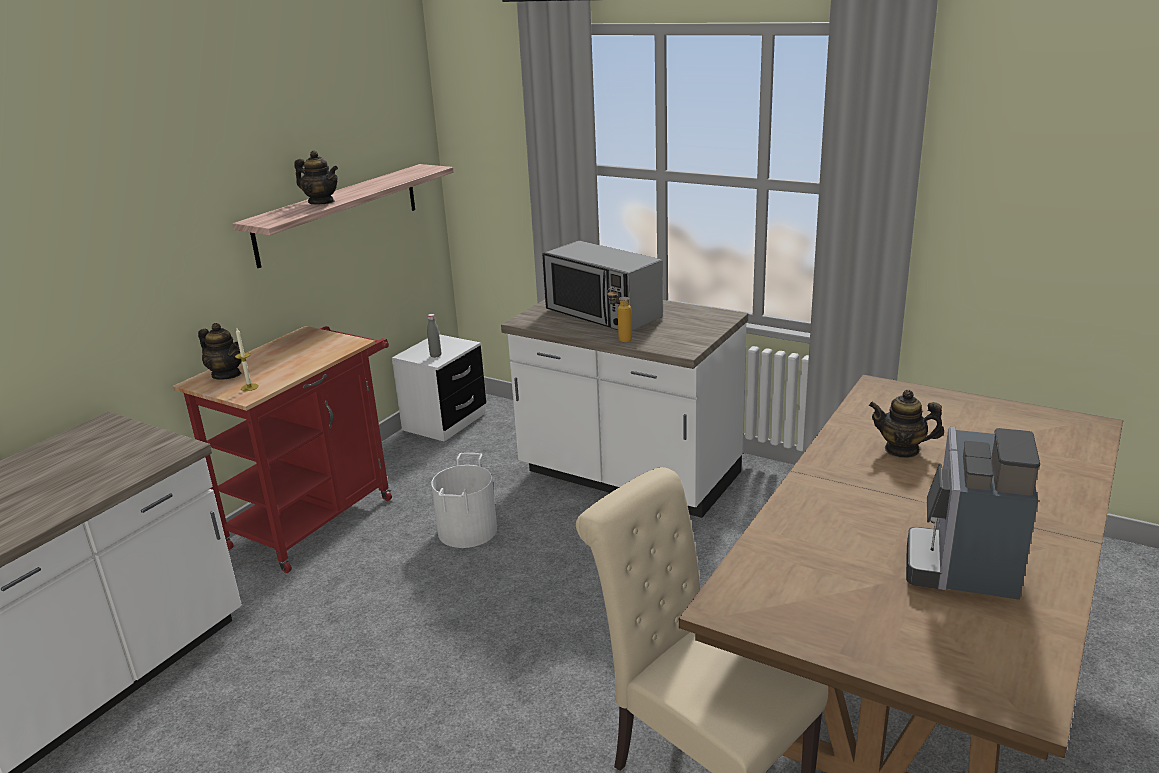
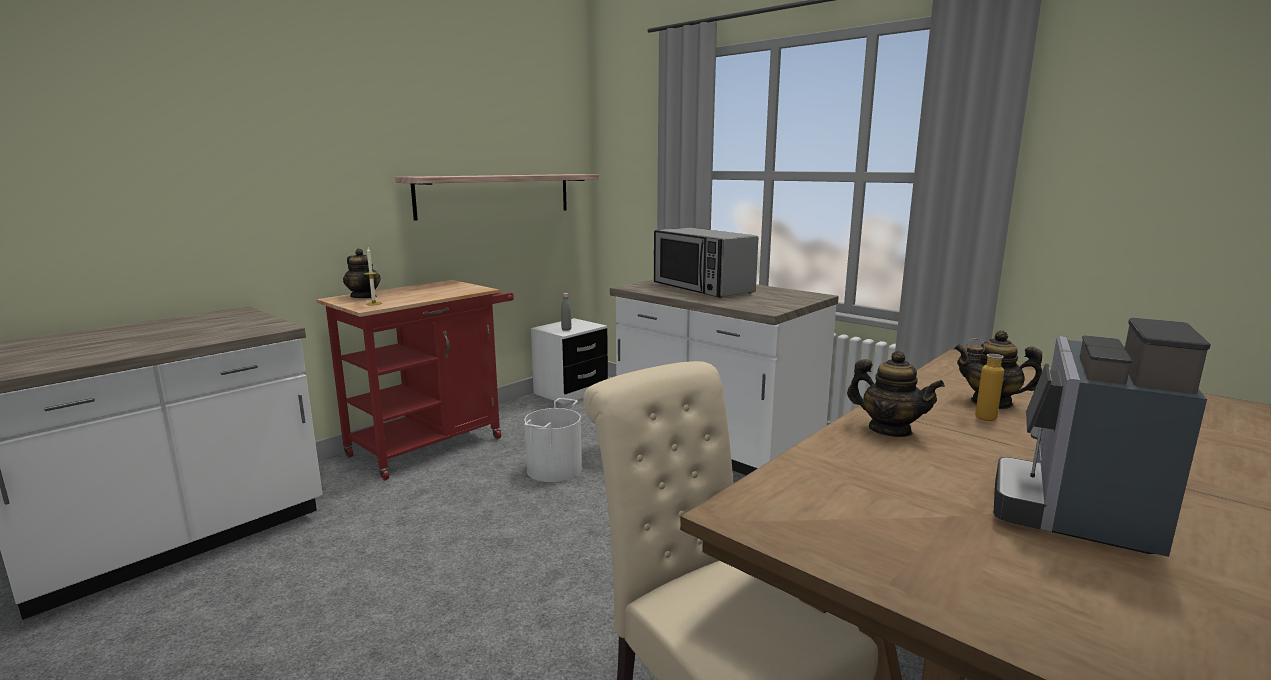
camera: 10 degrees right, 10 degrees down
teapot [294,150,338,204] -> teapot moved to [847,351,945,437]
bottle [607,287,632,342] -> bottle moved to [966,338,1004,421]

